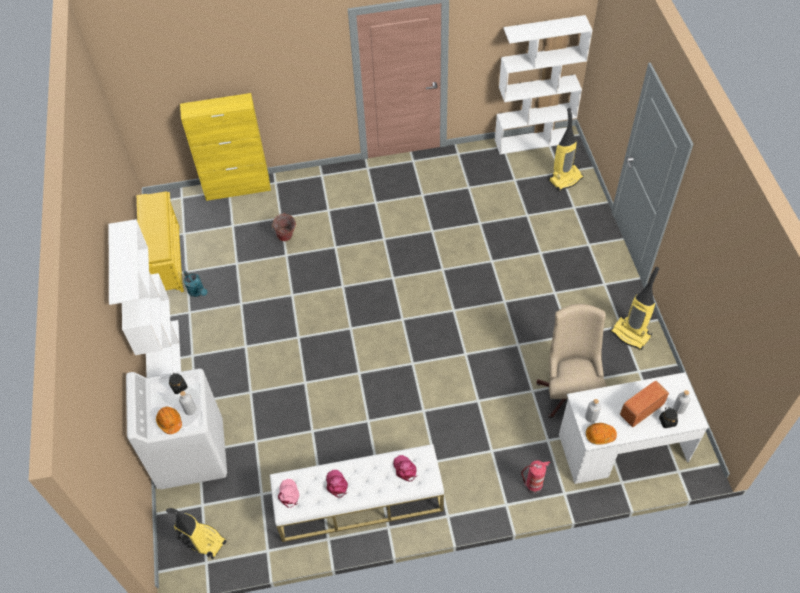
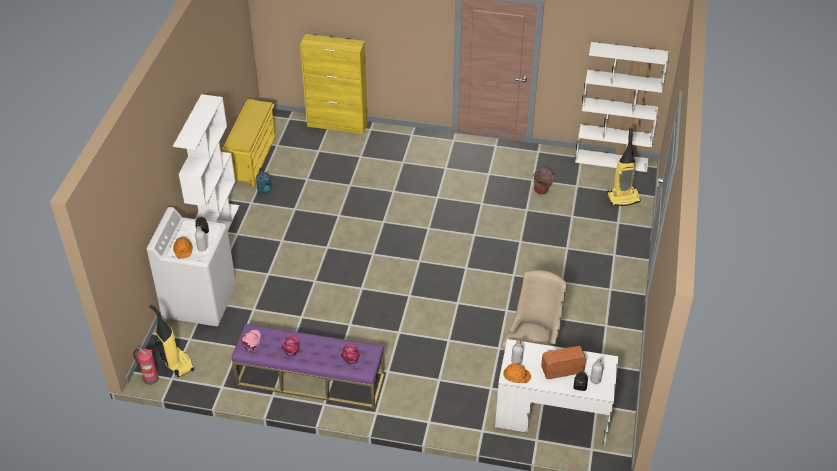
camera: 20 degrees right, 10 degrees down
white bench [270,444,444,542] -> purple bench [232,324,385,409]
bucket [272,213,296,241] -> bucket moved to [532,168,555,195]
fire extinguisher [521,460,550,494] -> fire extinguisher moved to [134,349,159,385]
vacuum cleaner [611,267,660,350] -> none

